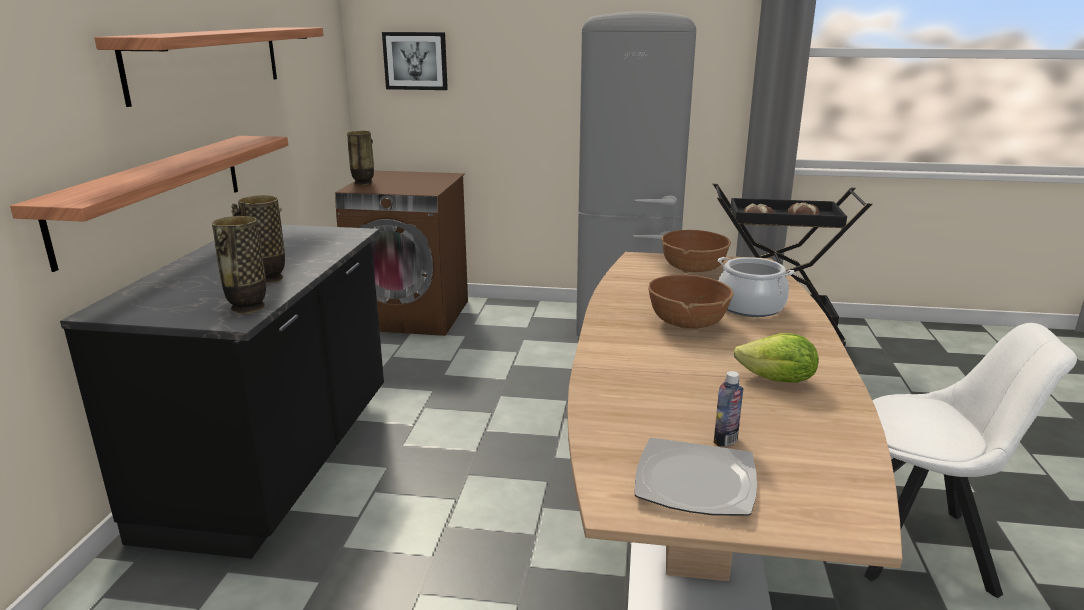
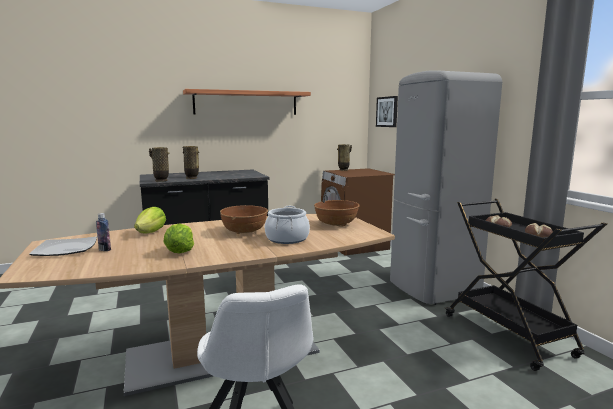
camera: 60 degrees right, 10 degrees down
shelf [10,136,288,272] -> none
none -> lettuce [134,207,166,233]

